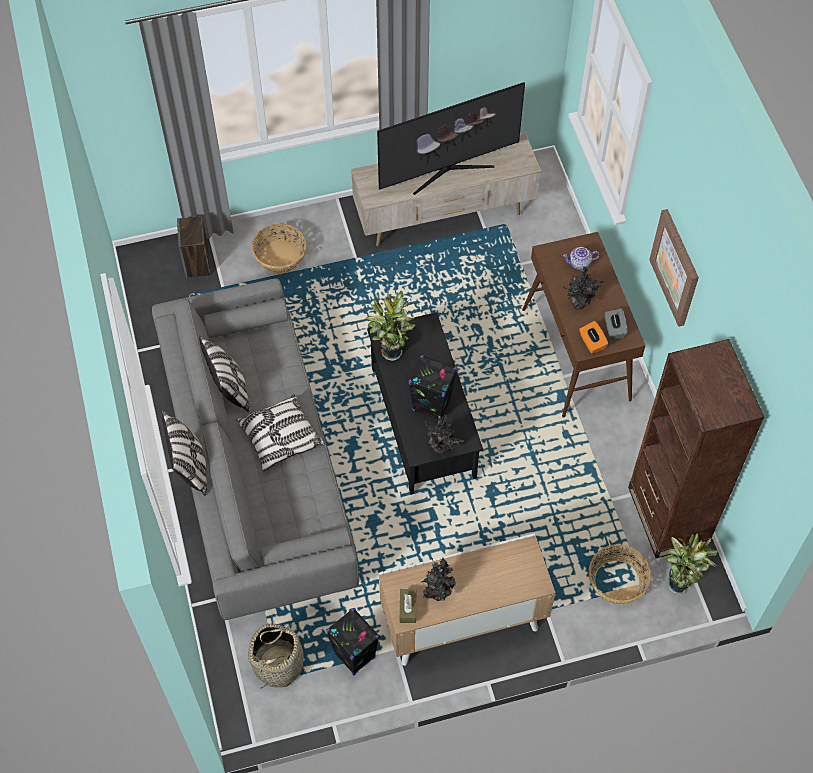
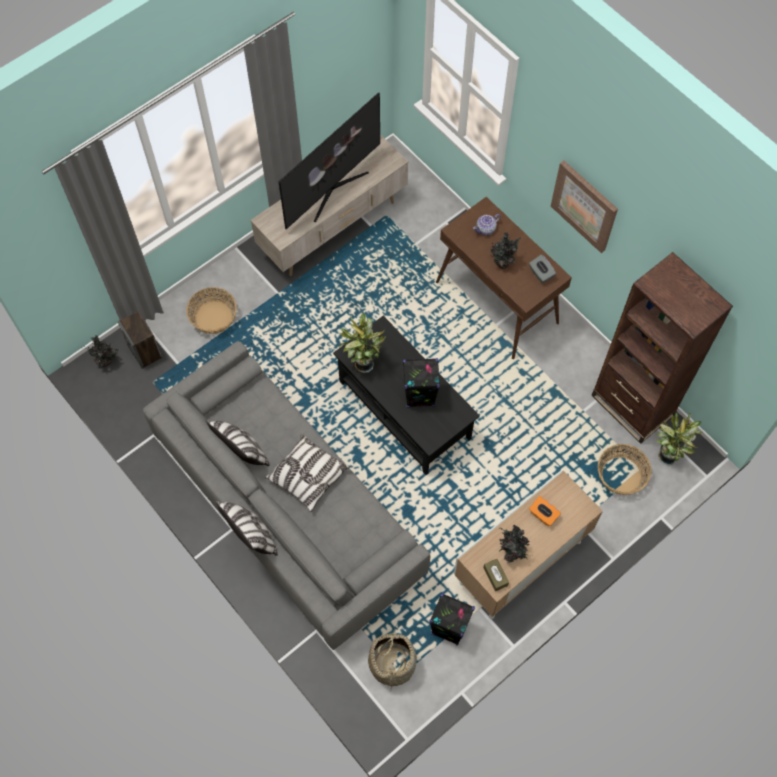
camera: 25 degrees left, 5 degrees up
potted plant [423,415,464,454] -> potted plant moved to [85,335,120,367]
orange tissue box [579,321,608,354] -> orange tissue box moved to [529,496,561,526]

